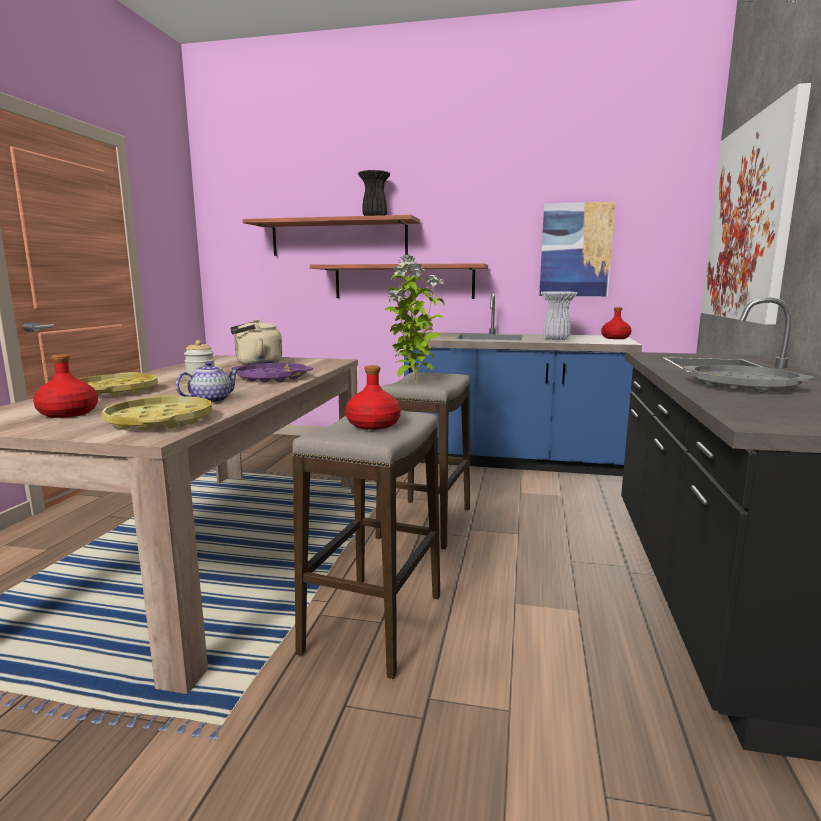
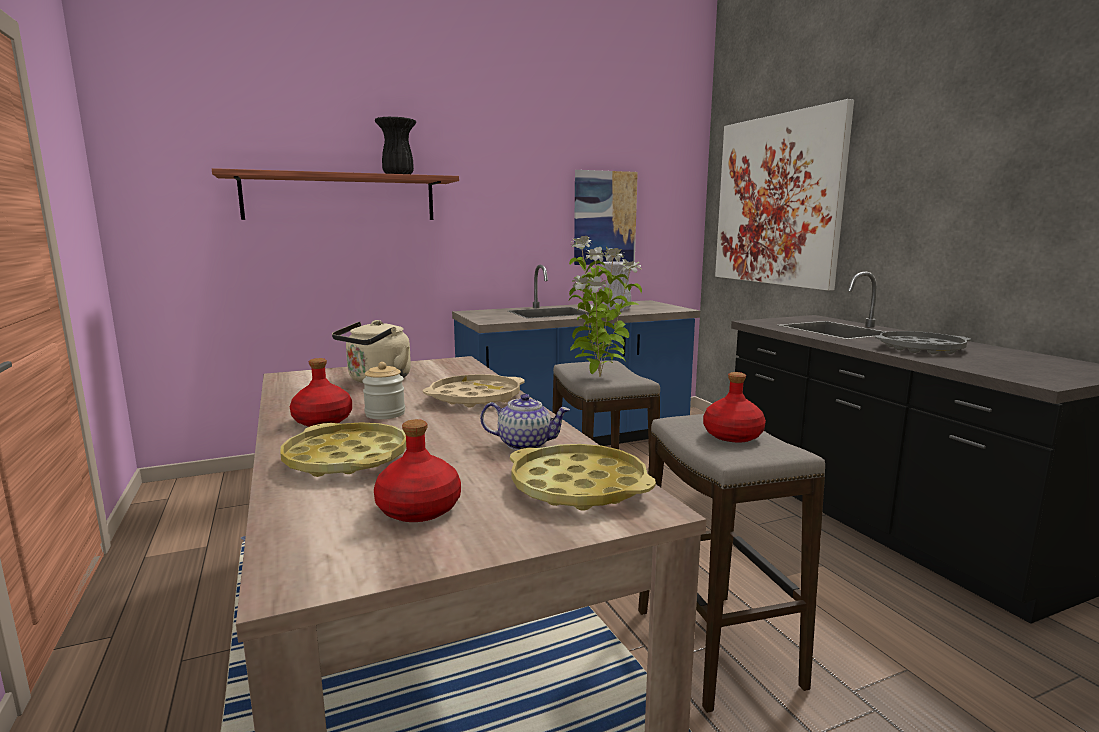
camera: 35 degrees left, 0 degrees up
teapot [176,361,239,404] -> teapot turned 90 degrees clockwise [480,394,570,451]
purple tray [231,363,313,383] -> beige tray [423,374,525,408]
shelf [310,263,488,299] -> none
red bottle [601,307,632,339] -> red bottle moved to [290,358,352,427]

